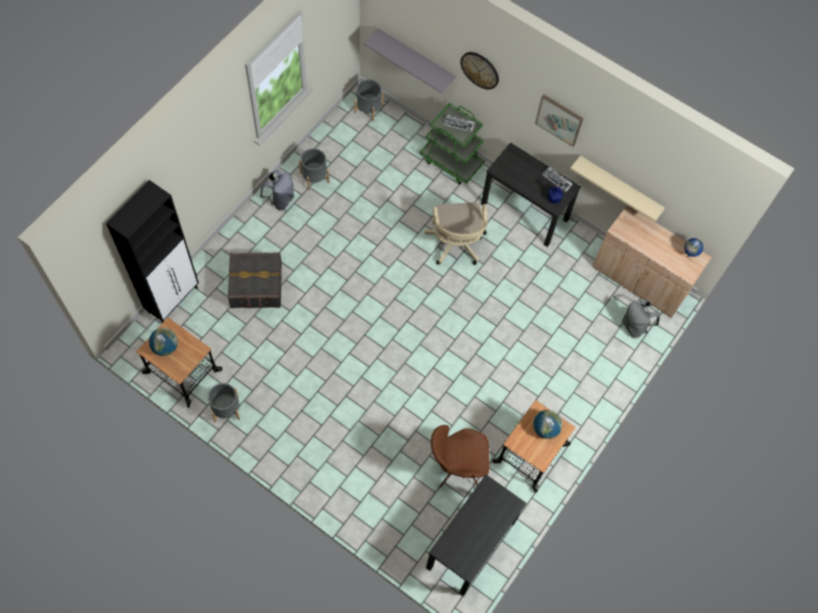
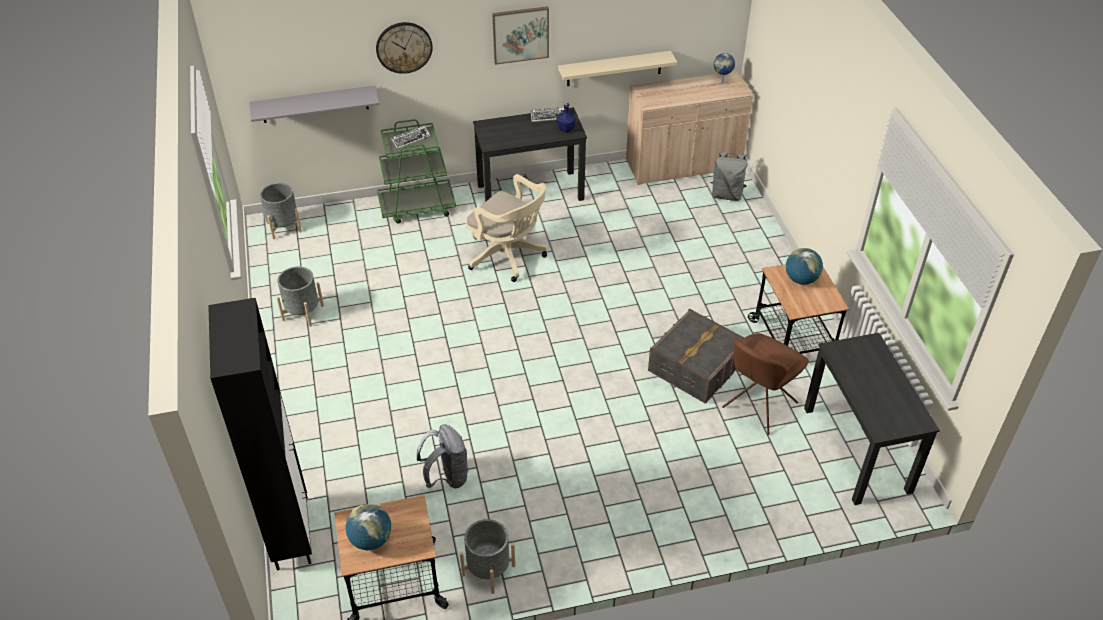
camera: 45 degrees left, 20 degrees down
grey storage box [228,252,282,309] -> grey storage box moved to [648,309,744,403]
grey backpack [260,170,295,211] -> grey backpack moved to [417,424,468,489]

